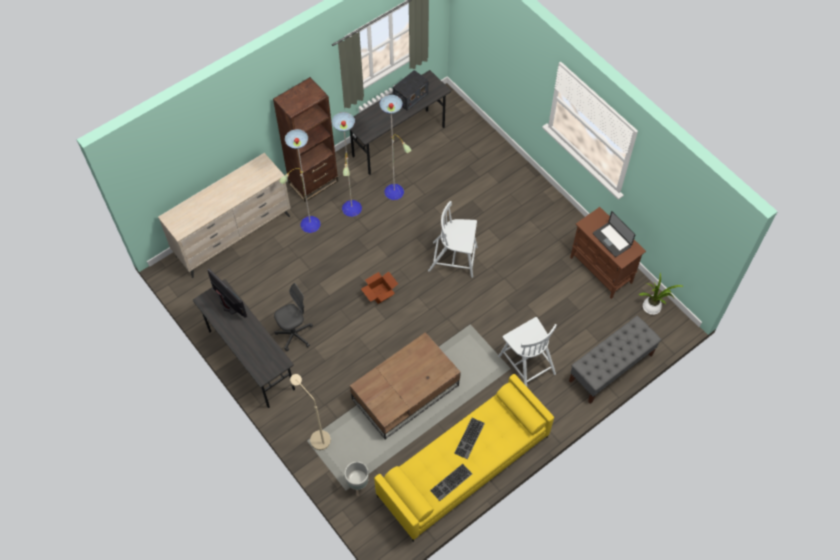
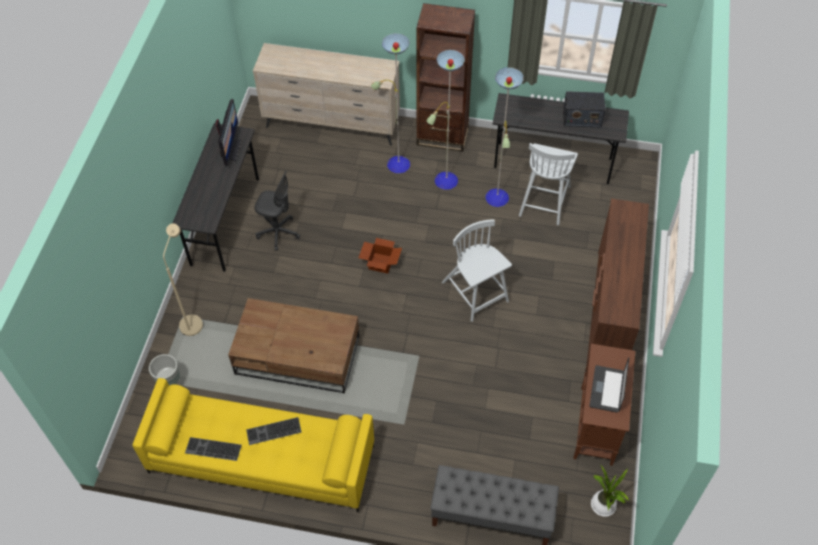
camera: 50 degrees right, 5 degrees down
white chair [498,317,557,387] -> white chair moved to [519,143,578,226]
none -> brown dresser [585,198,649,371]

